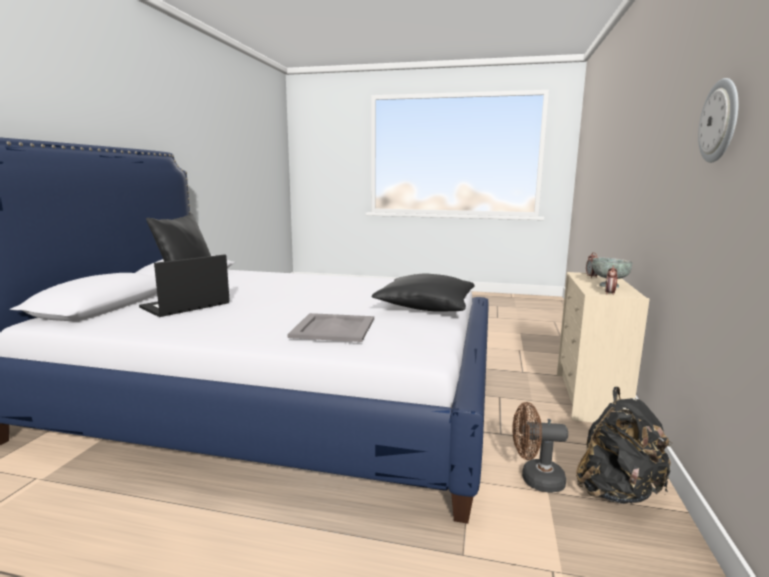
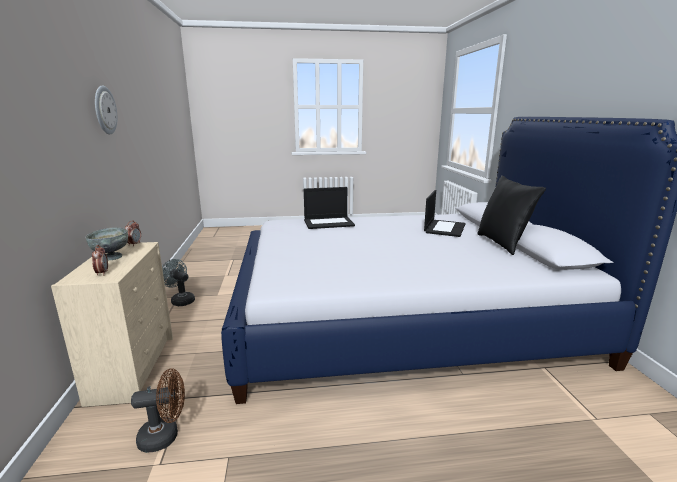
camera: 160 degrees right, 5 degrees up
grey tray [287,313,374,342] -> laptop [304,187,355,229]
black pillow [371,273,475,312] -> none
brown fan [512,402,568,492] -> brown fan moved to [131,368,185,453]
black backpack [576,387,673,504] -> grey fan [162,259,195,306]

